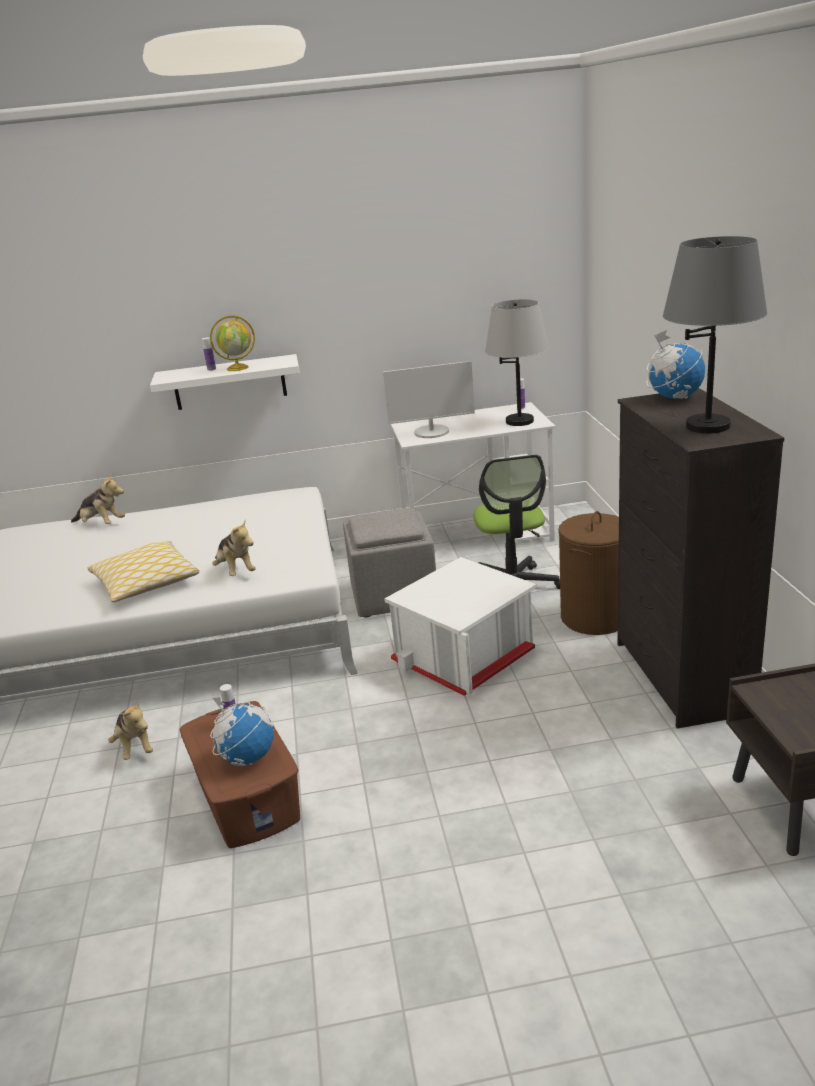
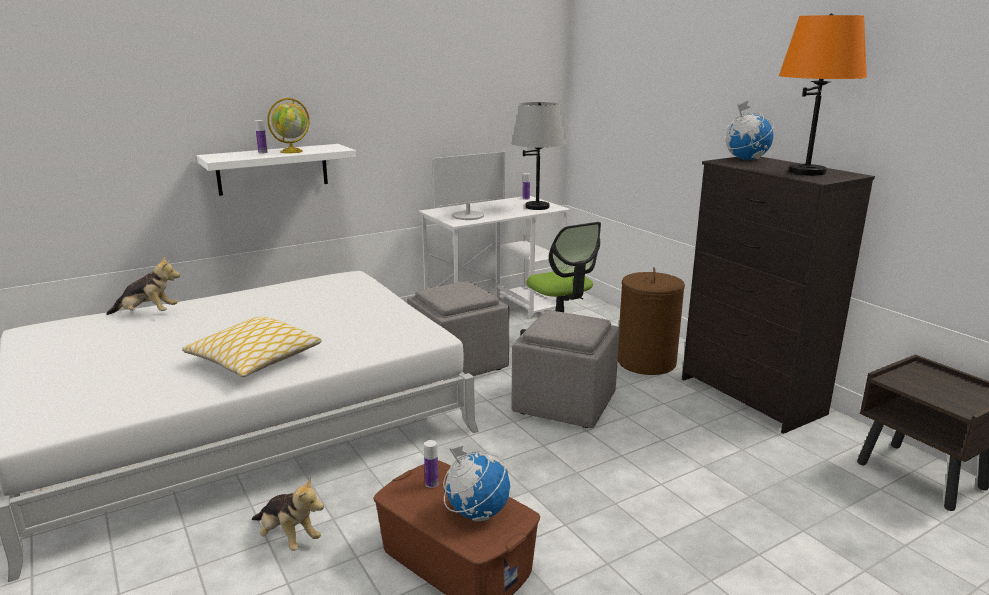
camera: 25 degrees left, 5 degrees down
plush toy [212,519,256,576] -> none
white storage box [384,557,537,696] -> grey ottoman [512,311,620,428]
grey table lamp [663,236,767,433] -> orange table lamp [779,13,867,176]

